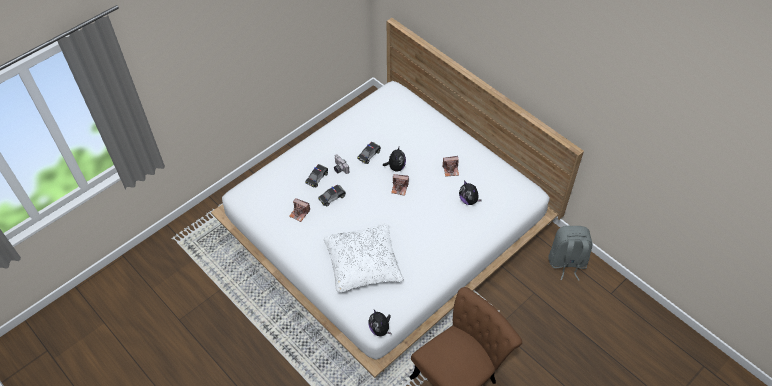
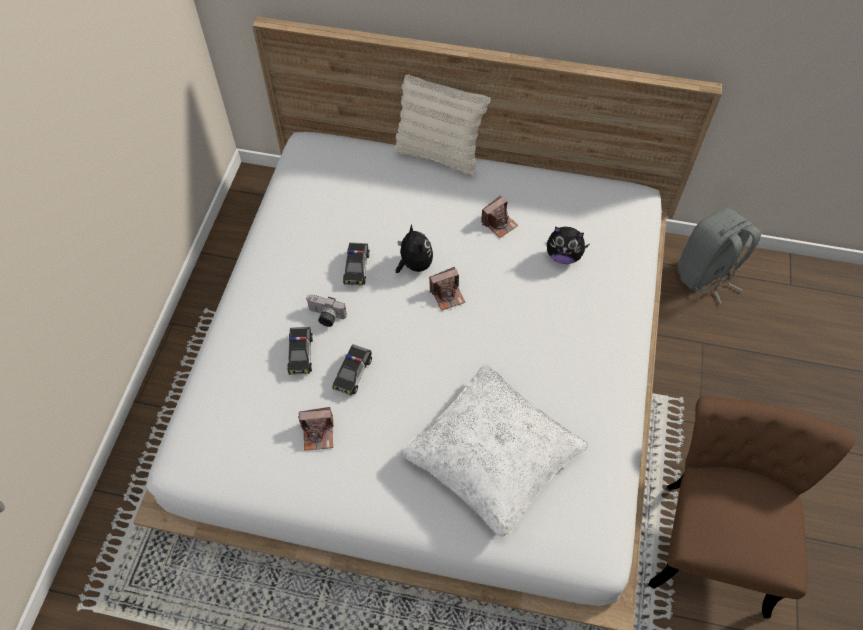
camera: 35 degrees left, 5 degrees up
plush toy [368,310,392,336] -> none
none -> beige pillow [395,74,491,175]

